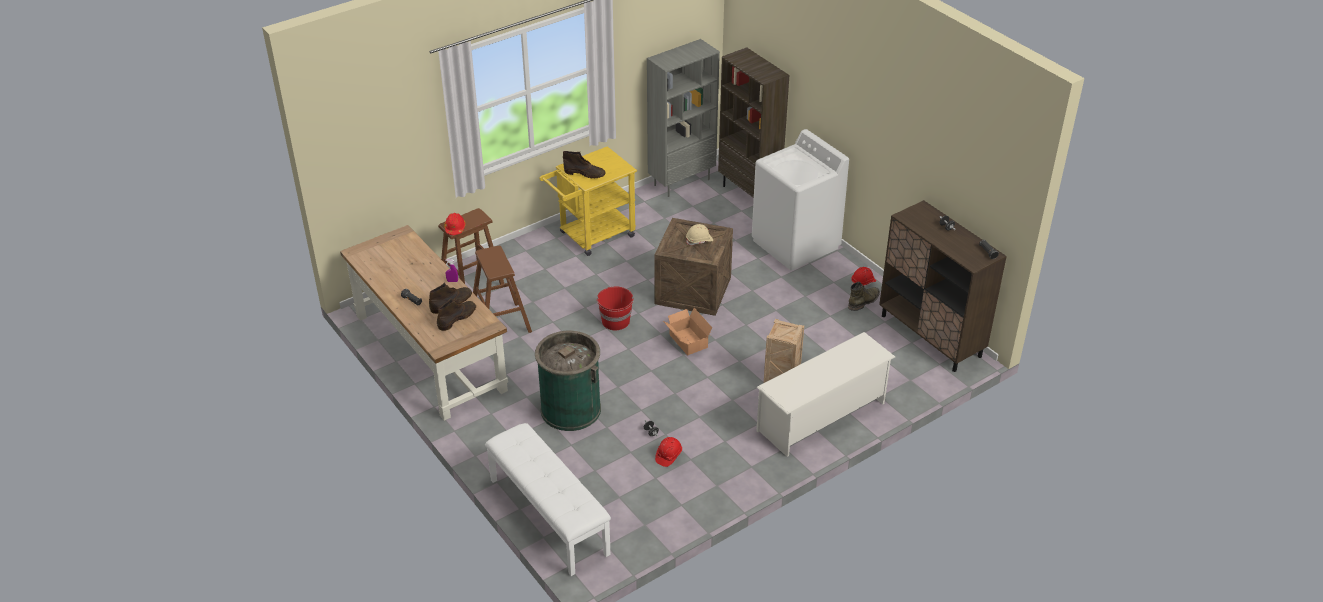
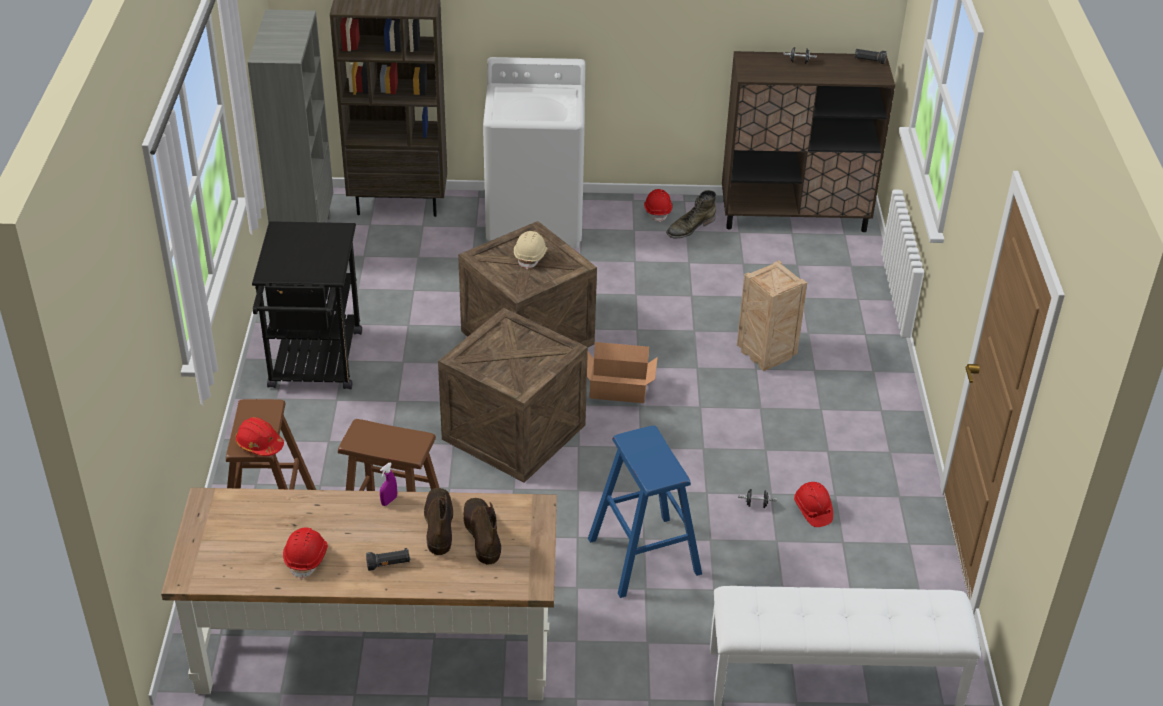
camera: 55 degrees left, 0 degrees up
green trash can [535,331,601,431] -> blue stool [588,426,702,598]
yellow cart [539,146,637,256] -> black cart [252,221,362,390]
brown boot [563,151,605,178] -> none
red bucket [596,287,634,330] -> crate [438,308,588,483]
white shoe rack [756,332,895,457] -> none
green boot [848,282,880,311] -> green boot turned 120 degrees counterclockwise [666,190,716,238]
none -> red hard hat [283,528,328,579]

